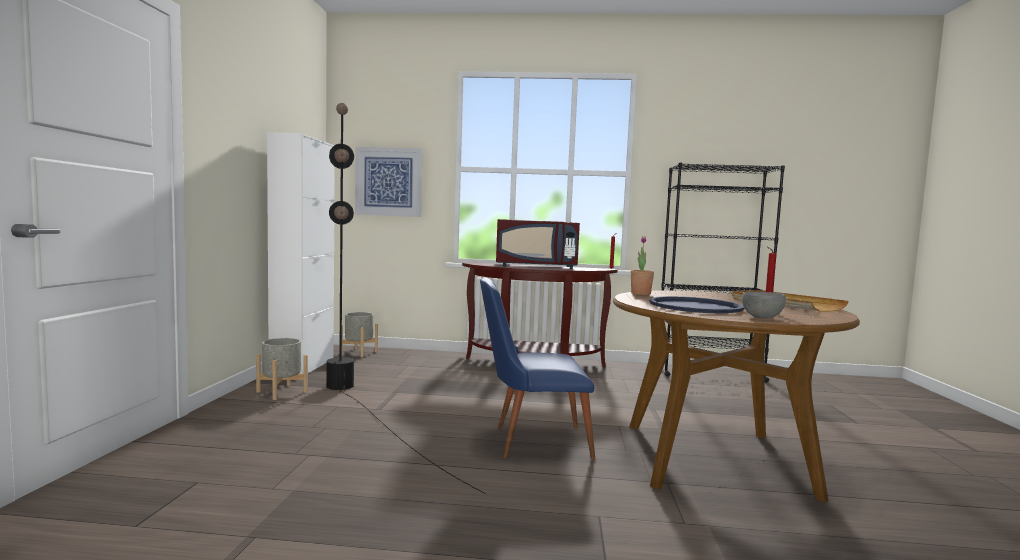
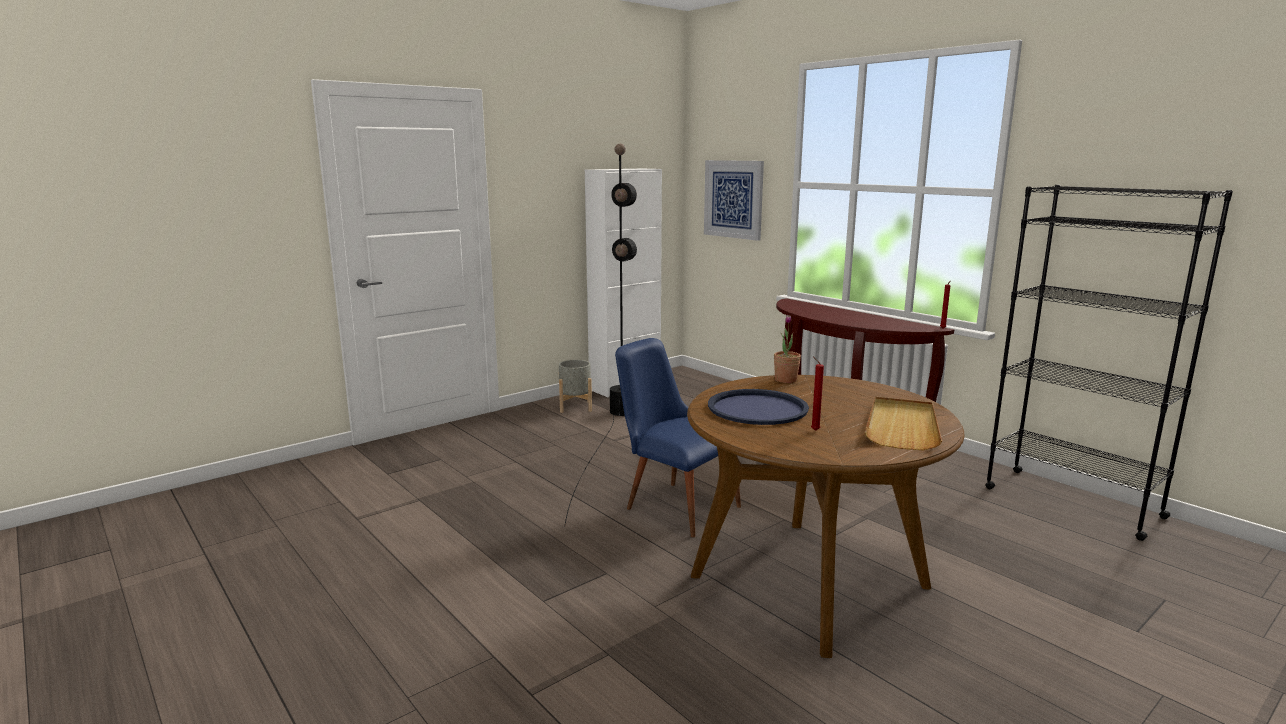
camera: 45 degrees right, 10 degrees up
grey planter [342,312,378,357] -> none
red microwave [496,219,580,269] -> none
grey bowl [742,292,786,318] -> none

